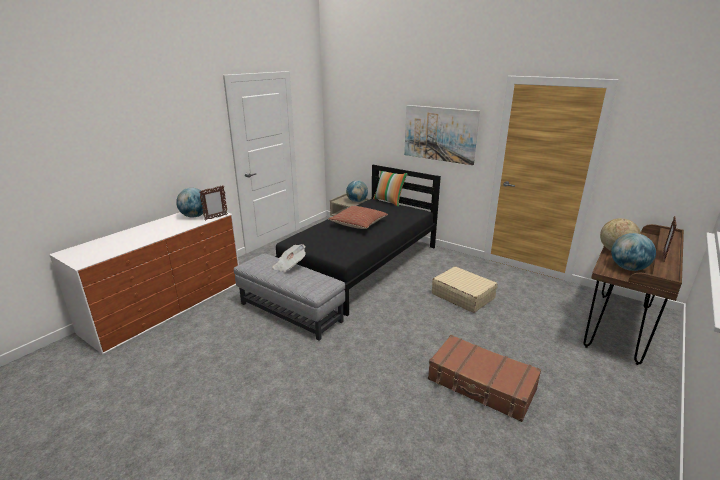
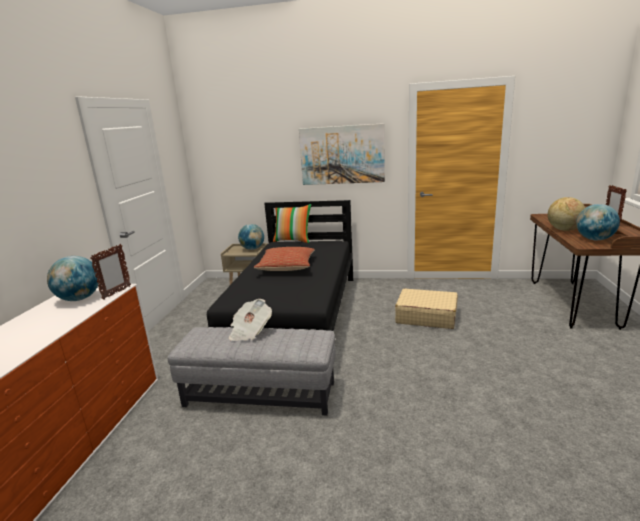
camera: 25 degrees left, 5 degrees down
brown suitcase [428,335,541,422] -> none

